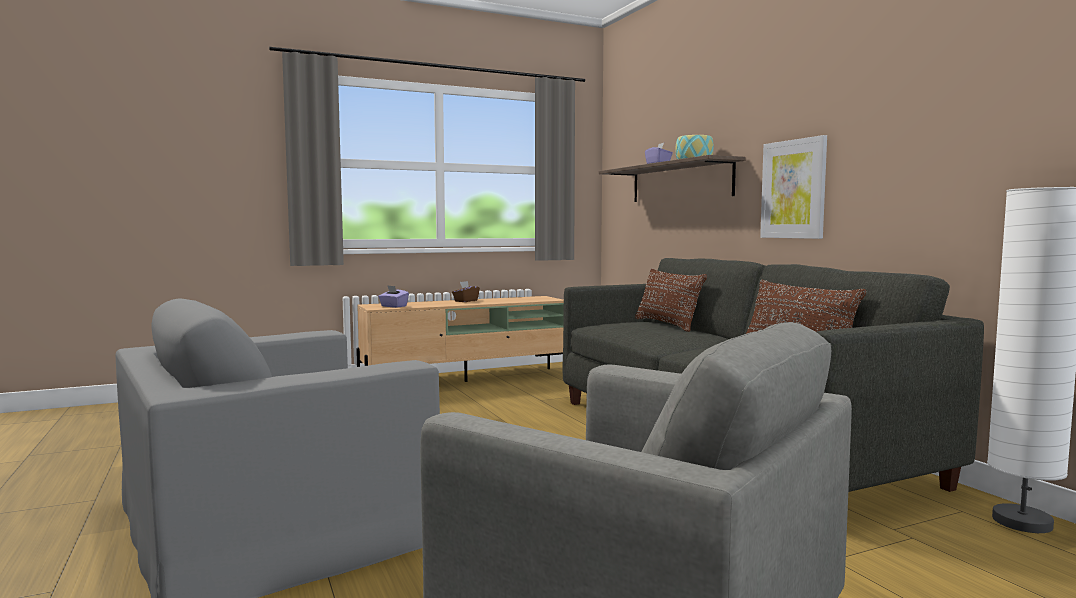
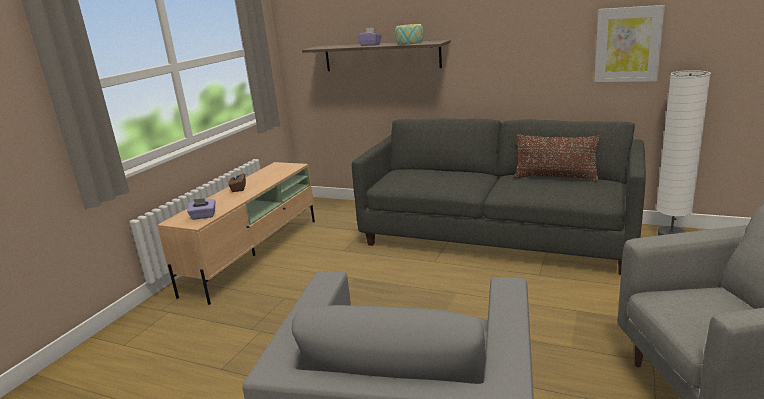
camera: 40 degrees left, 15 degrees up
brown pillow [635,268,707,332] -> none
picture [760,135,827,239] -> picture moved to [594,5,665,82]

